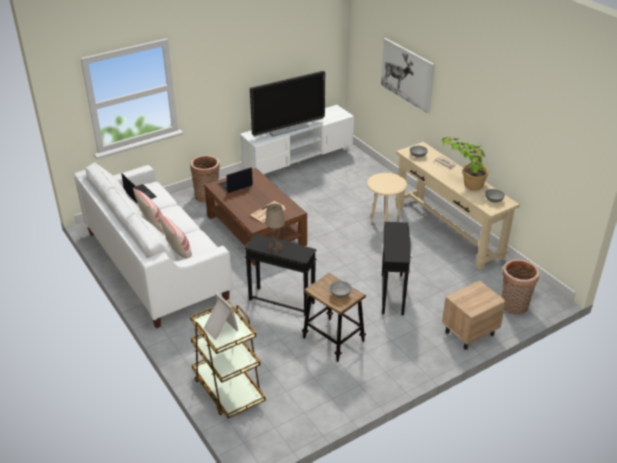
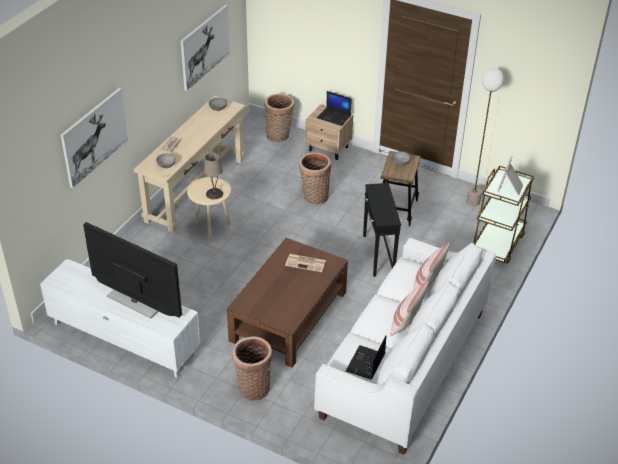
camera: 120 degrees left, 5 degrees up
laptop [219,167,253,193] -> laptop moved to [317,91,352,126]
beige table lamp [265,204,285,253] -> beige table lamp moved to [204,153,223,199]
black side table [382,222,412,315] -> basket [299,152,331,205]
potted plant [442,136,489,190] -> none
none -> picture [181,5,230,91]
none -> floor lamp [466,68,504,206]

